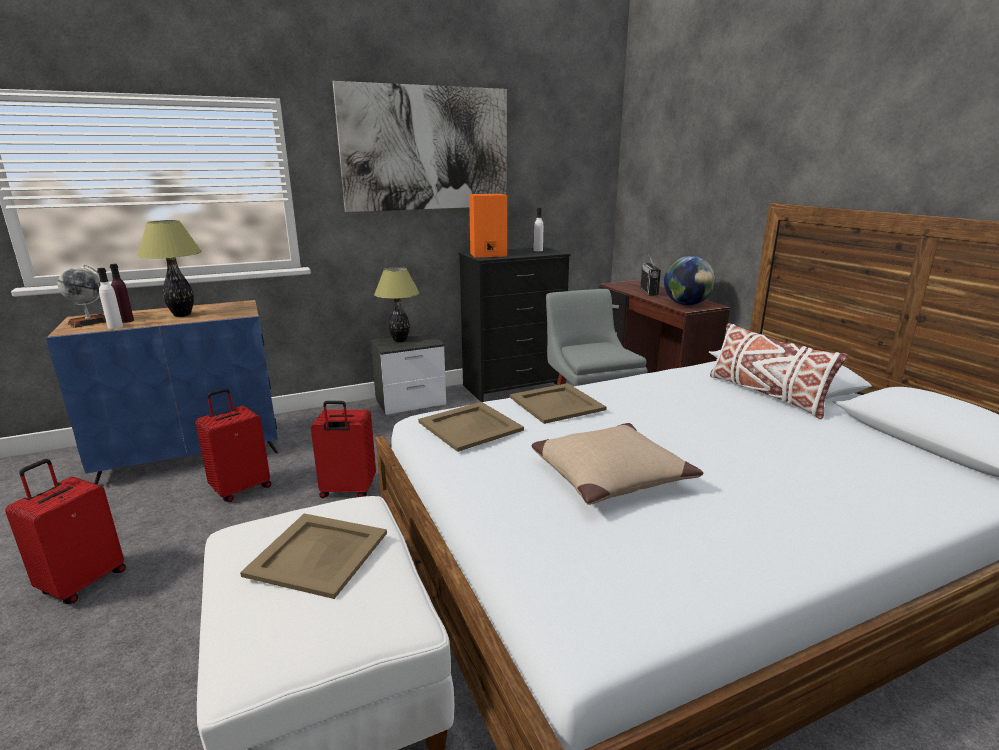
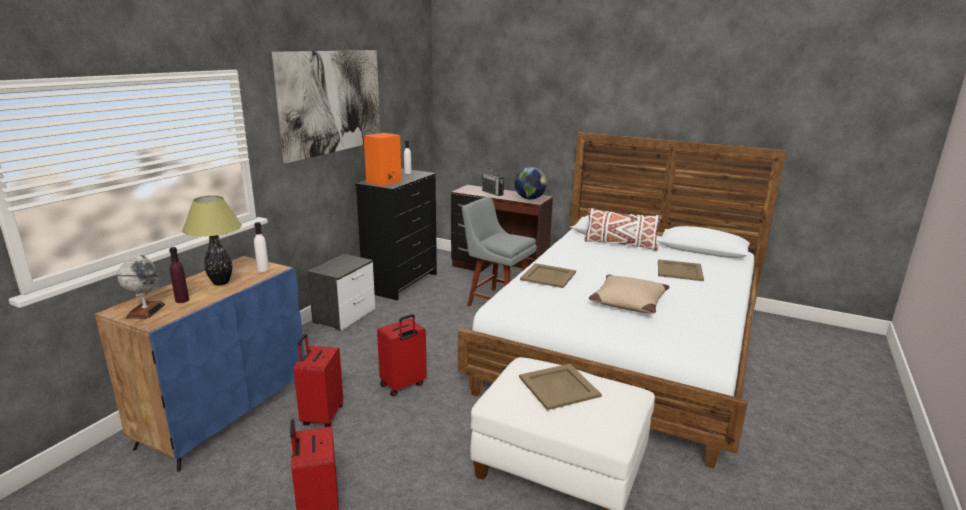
camera: 40 degrees left, 0 degrees up
white bottle [97,268,123,329] -> white bottle moved to [254,222,269,272]
table lamp [374,267,419,342] -> none
beige tray [418,402,524,452] -> beige tray moved to [658,259,704,281]

